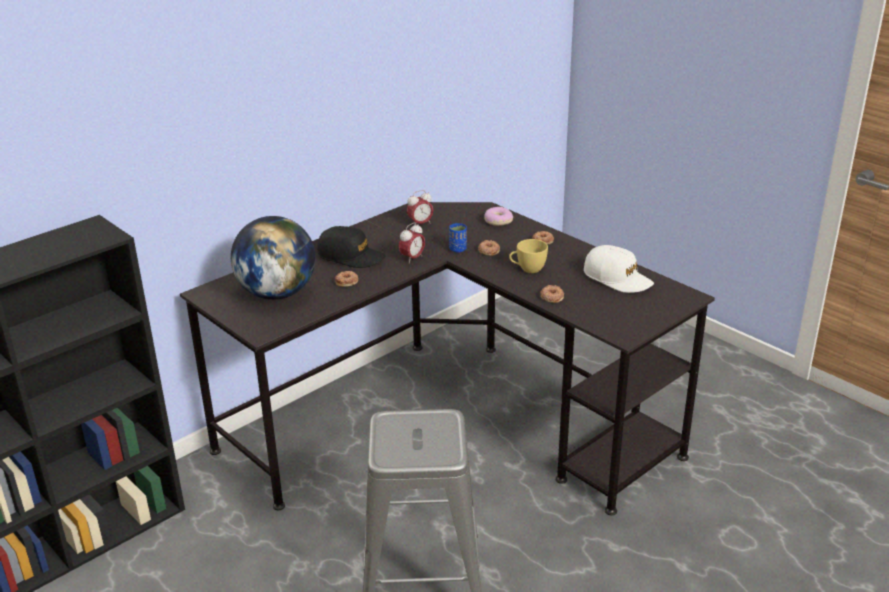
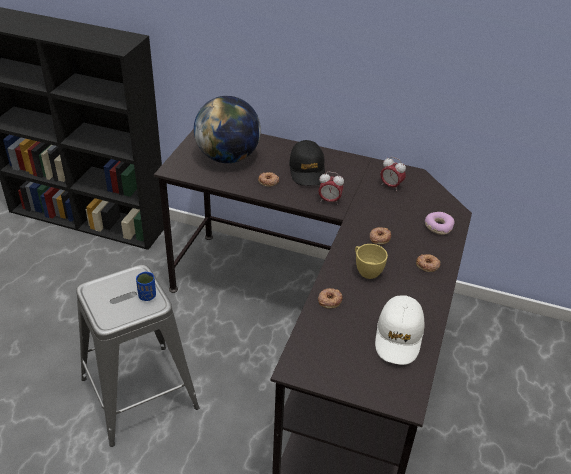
camera: 60 degrees right, 10 degrees up
blue cup [449,223,467,253] -> blue cup moved to [136,272,156,301]

